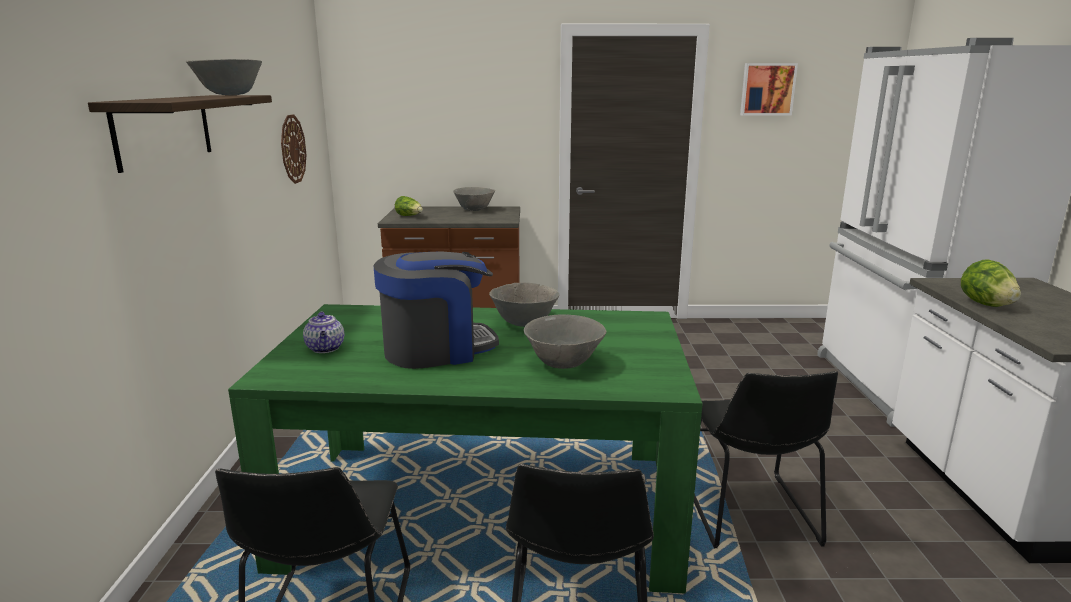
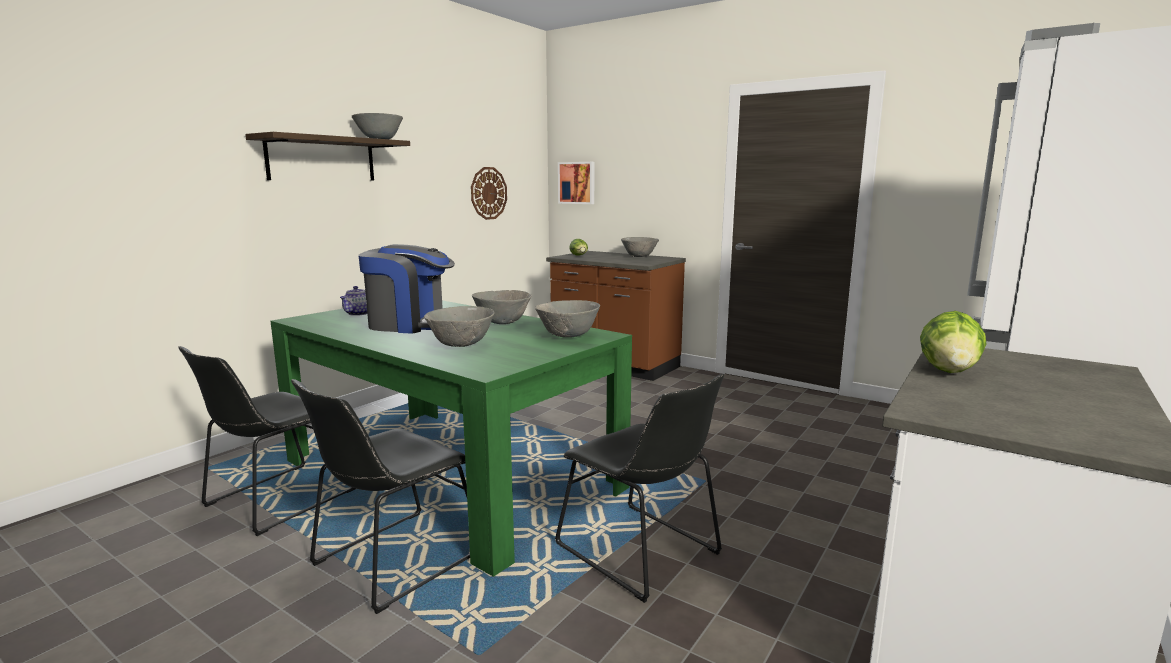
camera: 35 degrees right, 5 degrees down
black chair [694,371,838,548] -> black chair turned 75 degrees counterclockwise [555,374,724,603]
picture [740,63,798,116] -> picture moved to [558,162,594,204]
none -> grey bowl [535,300,600,338]

